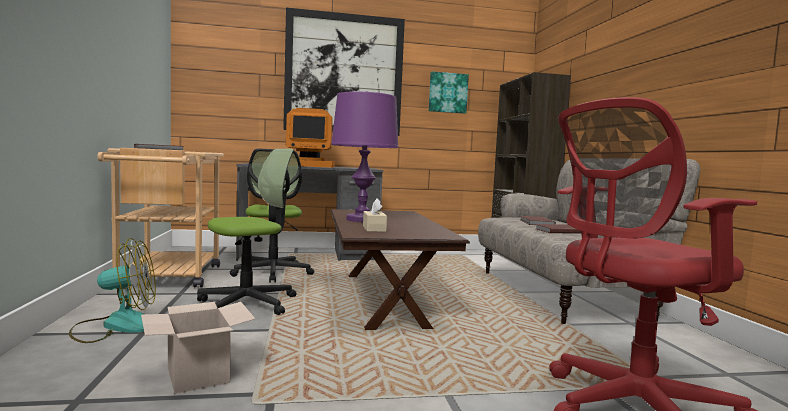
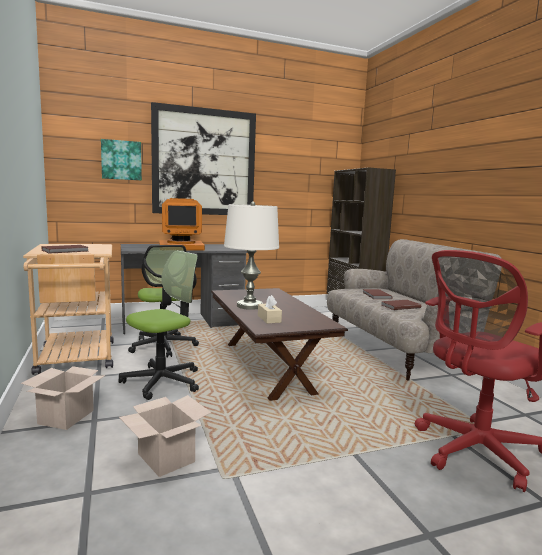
camera: 10 degrees left, 5 degrees up
fan [69,238,156,343] -> cardboard box [21,366,106,430]
purple table lamp [331,91,399,222] -> white table lamp [224,201,279,310]
picture [429,71,469,114] -> picture moved to [101,139,142,180]

